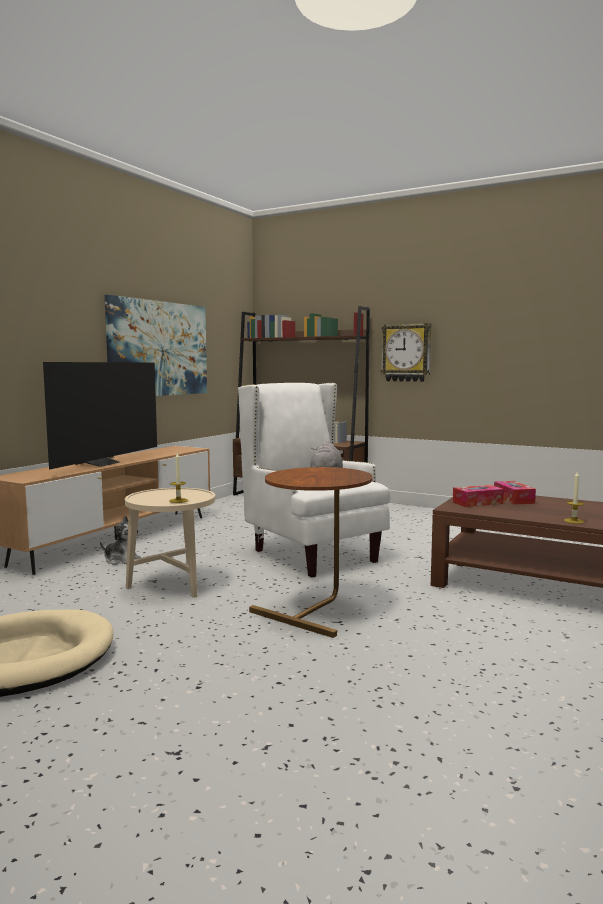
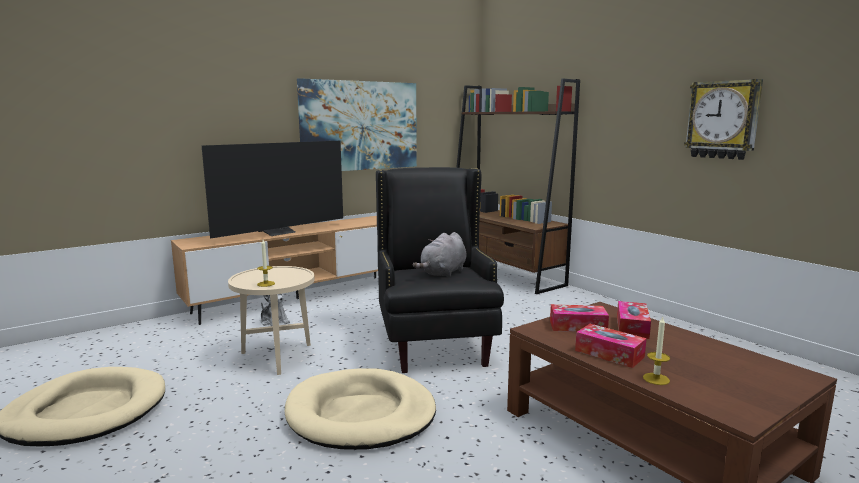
camera: 25 degrees right, 5 degrees up
white armchair [238,383,391,577] -> black armchair [376,167,504,373]
brown side table [249,467,373,638] -> beige dog bed [285,368,436,450]
wall clock [381,323,431,382] -> wall clock moved to [684,79,763,160]
none -> tissue box [575,324,647,368]

